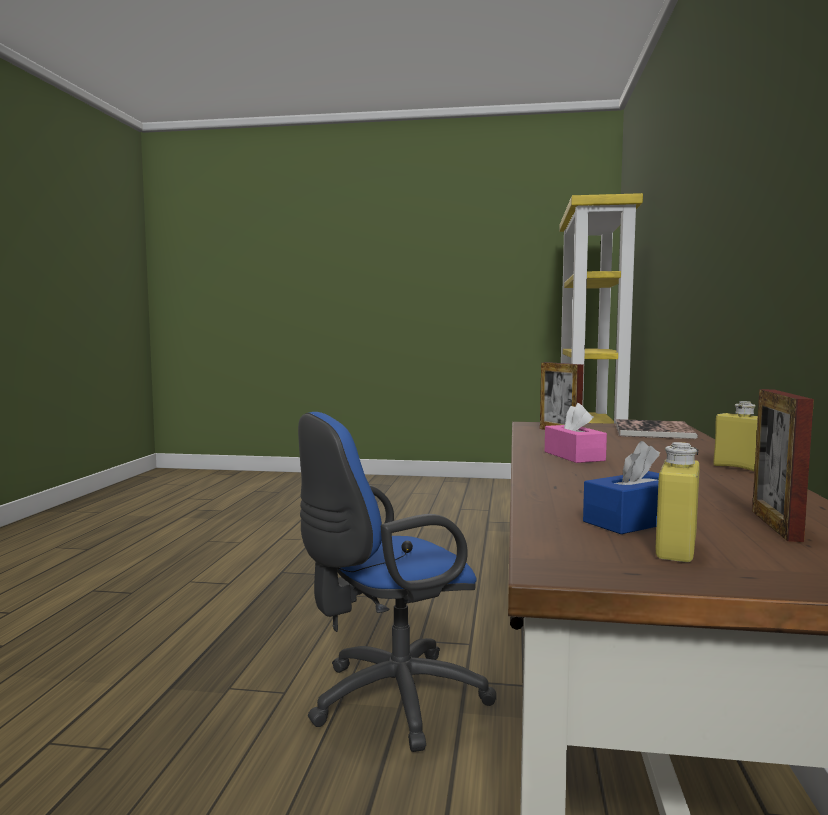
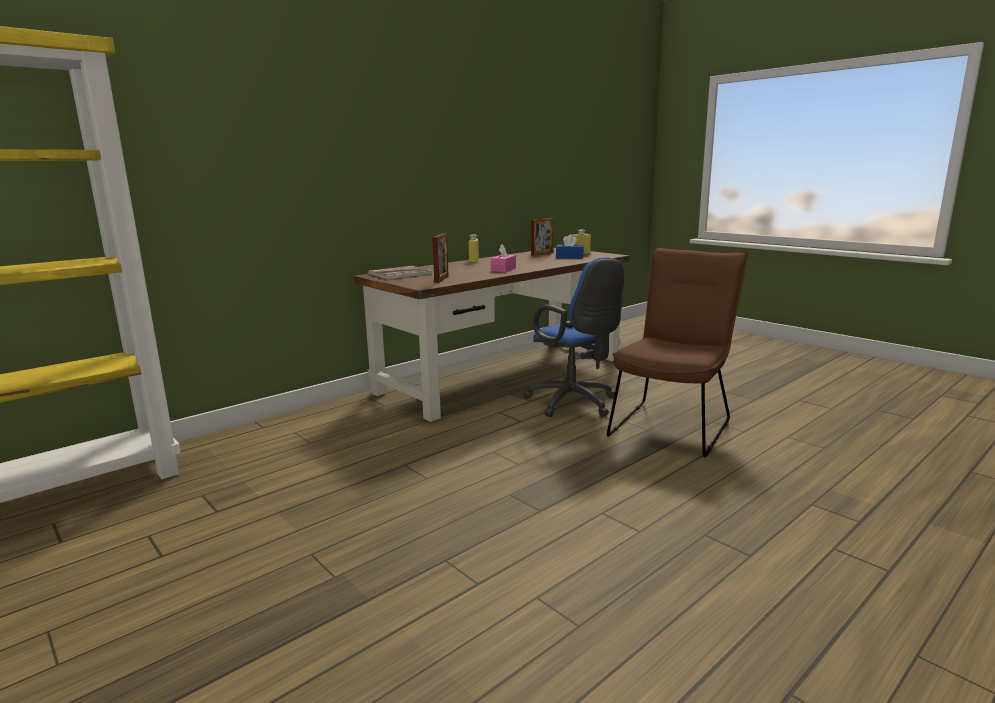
camera: 140 degrees left, 10 degrees up
blue office chair [298,412,496,752] -> blue office chair turned 45 degrees clockwise [523,257,624,417]
none -> brown chair [607,247,748,457]

